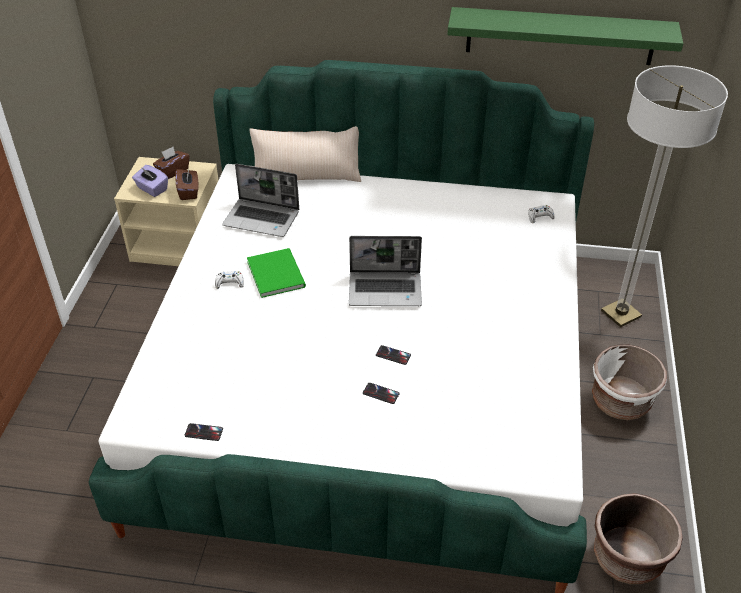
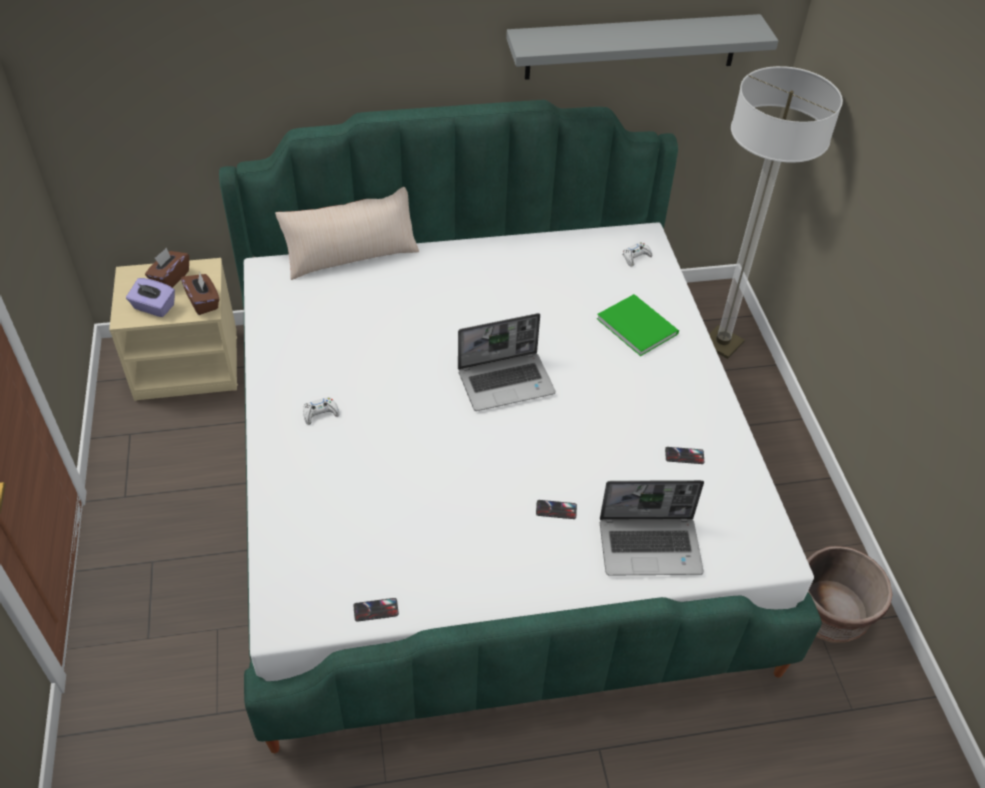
camera: 20 degrees left, 5 degrees up
laptop [222,164,299,237] -> laptop moved to [600,480,704,576]
green book [247,248,306,298] -> green book moved to [597,294,679,356]
phone [376,345,411,365] -> phone moved to [665,447,704,464]
green shelf [447,7,683,65] -> grey shelf [506,14,778,80]
white planter [592,344,667,420] -> none

